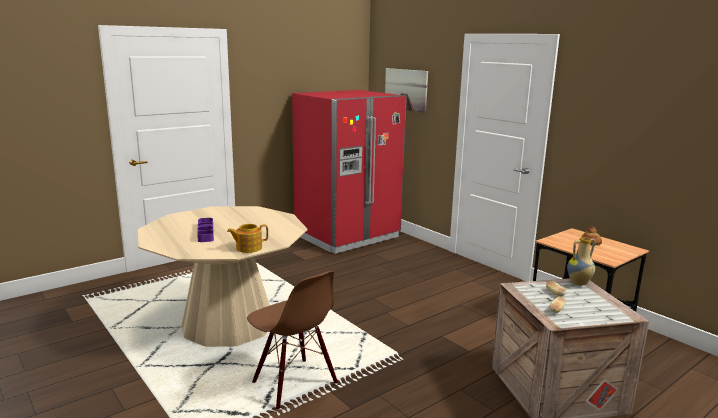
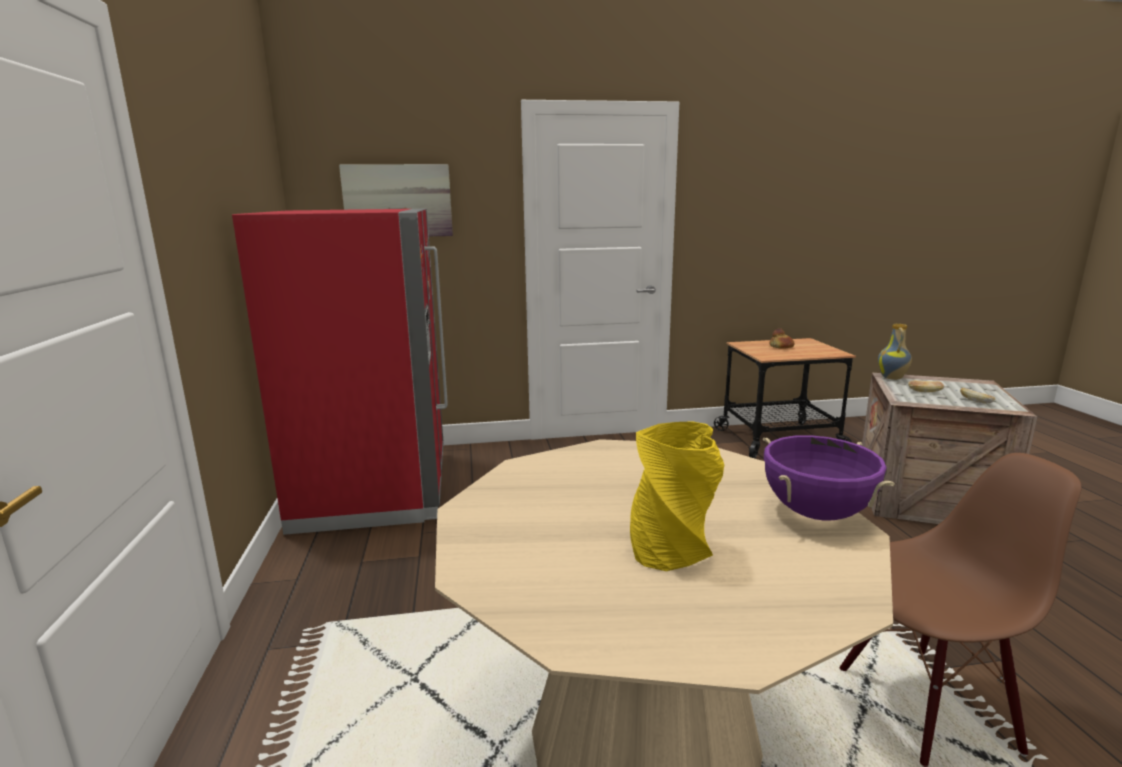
camera: 60 degrees left, 0 degrees up
purple tray [197,218,214,242] -> yellow vase [630,421,724,571]
teapot [227,224,268,253] -> purple cooking pot [763,435,895,520]

